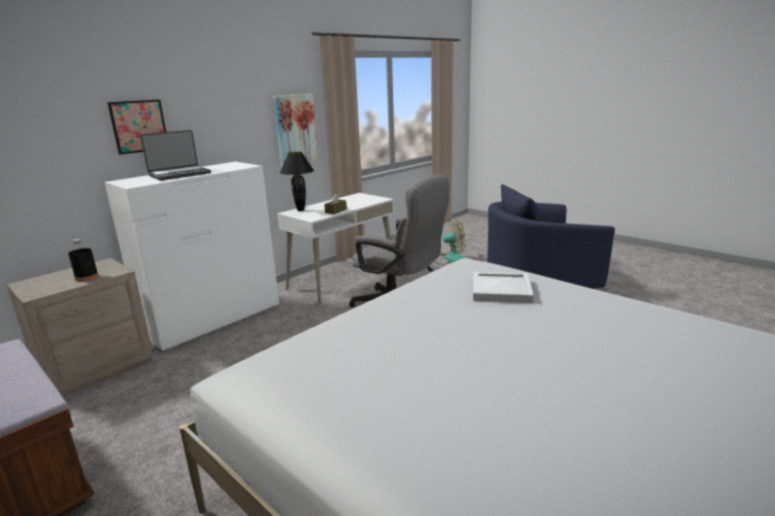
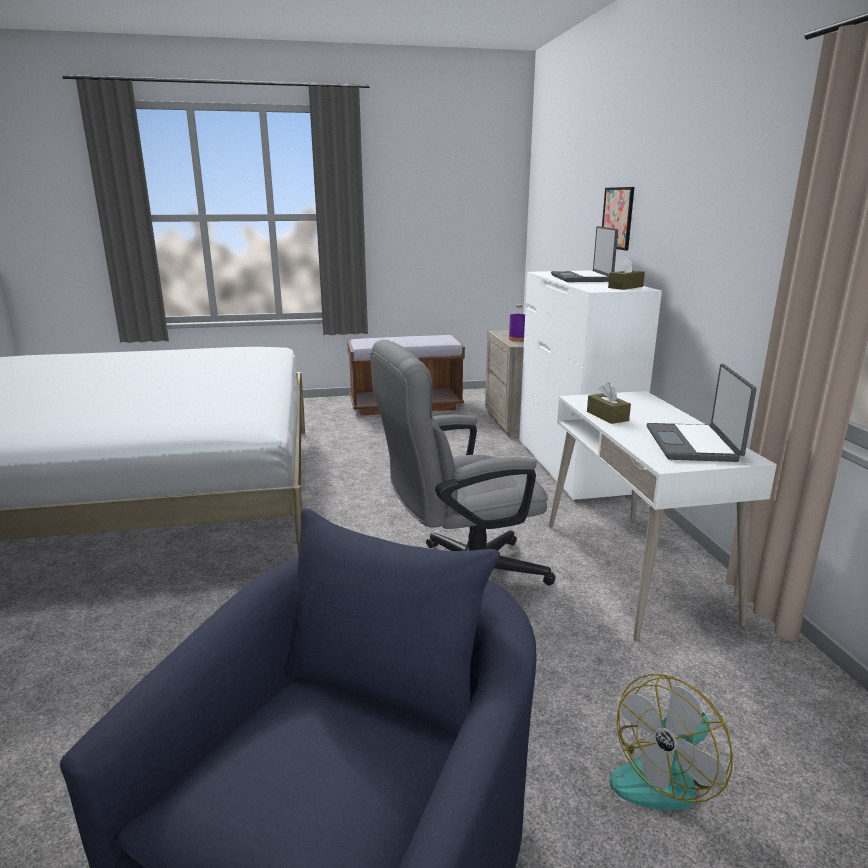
camera: 125 degrees right, 0 degrees up
black bottle [68,239,99,282] -> purple bottle [509,304,525,341]
picture [273,94,318,167] -> none
black table lamp [280,152,314,211] -> none
white tray [473,272,534,303] -> none
none -> brown tissue box [608,257,645,290]
none -> laptop [647,364,756,462]

